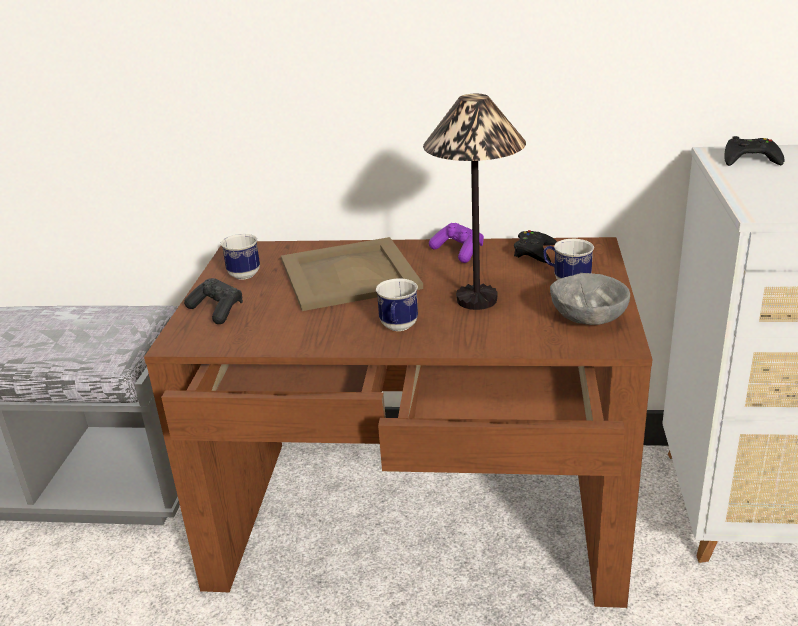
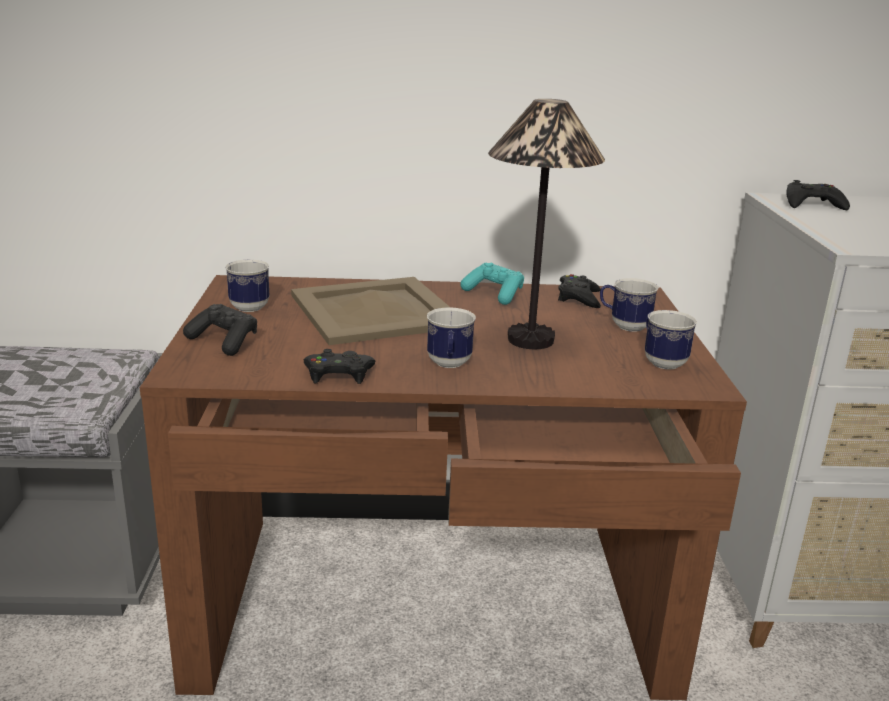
camera: 10 degrees left, 5 degrees down
purple game controller [429,223,484,263] -> turquoise game controller [460,263,524,305]
grey bowl [550,273,630,325] -> mug [645,310,697,370]
none -> black game controller [304,349,376,384]

